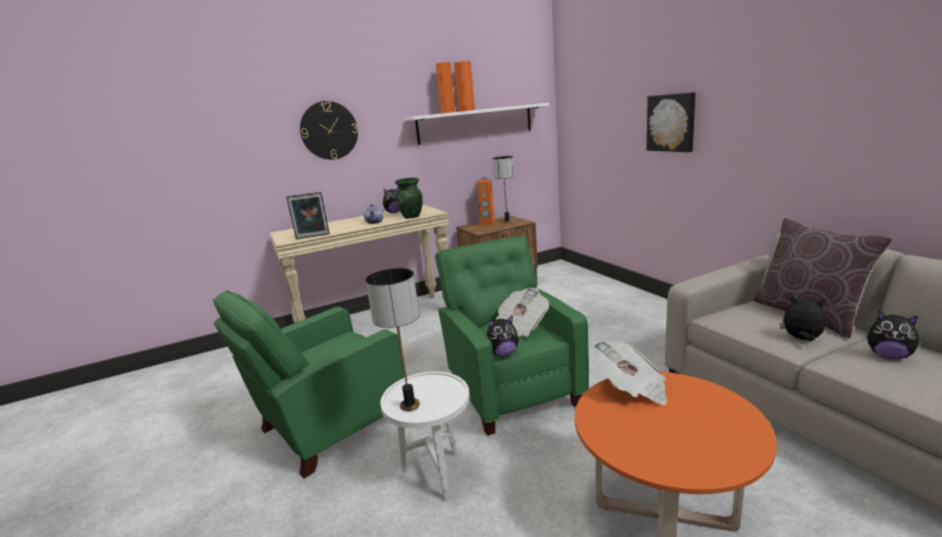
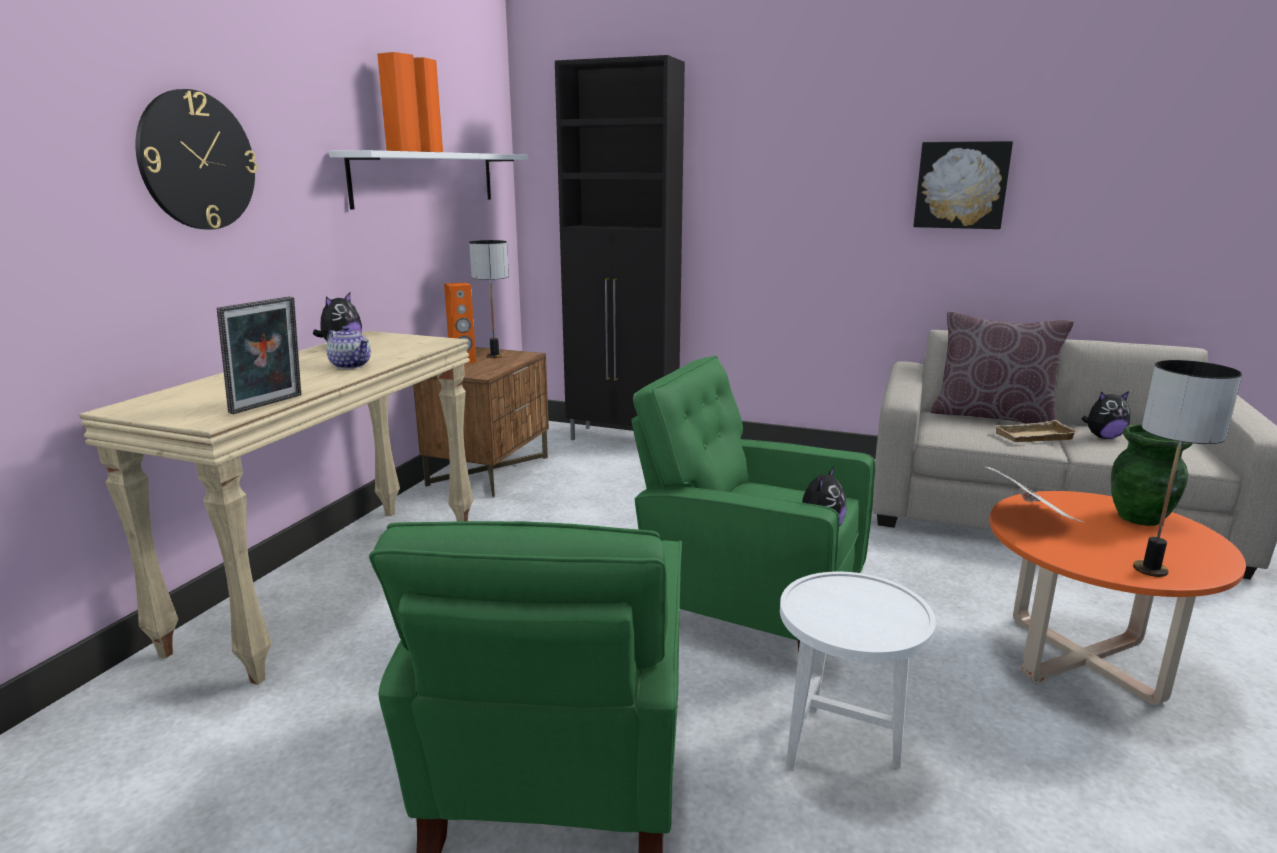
camera: 45 degrees left, 0 degrees up
table lamp [365,268,420,411] -> table lamp moved to [1133,360,1242,577]
green vase [395,178,422,218] -> green vase moved to [1111,424,1193,526]
newspaper [496,288,549,337] -> none
picture [647,92,696,152] -> picture moved to [913,141,1013,229]
plush toy [779,295,826,341] -> beige tray [995,420,1079,442]
none -> black cabinet [555,55,685,440]

